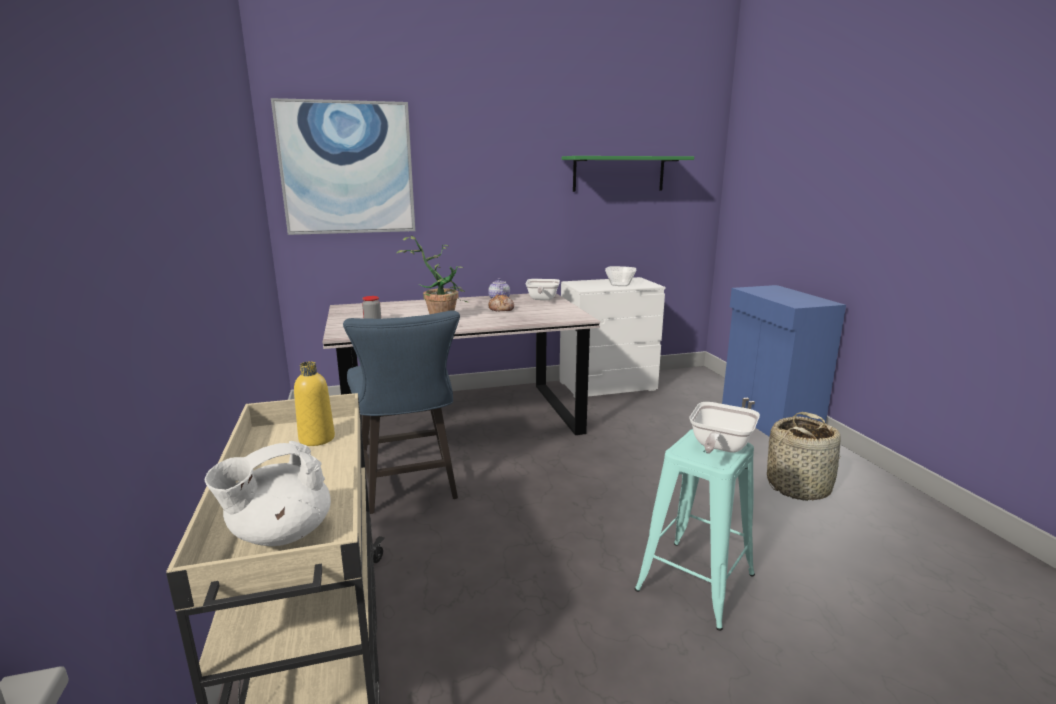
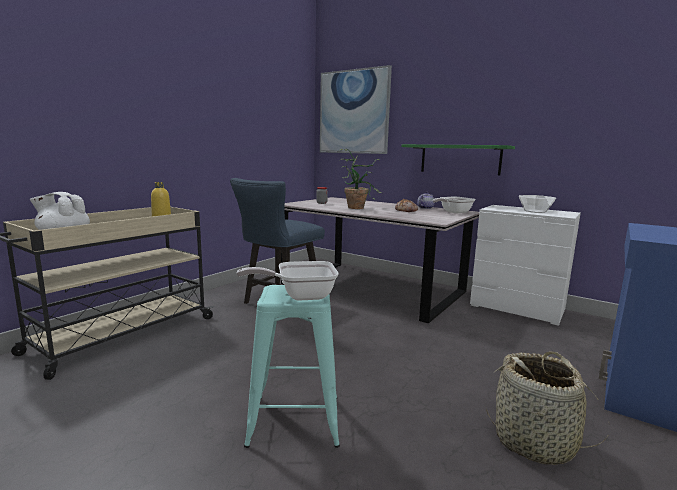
camera: 50 degrees right, 5 degrees down
green shelf [562,156,694,192] -> green shelf moved to [402,144,515,175]

